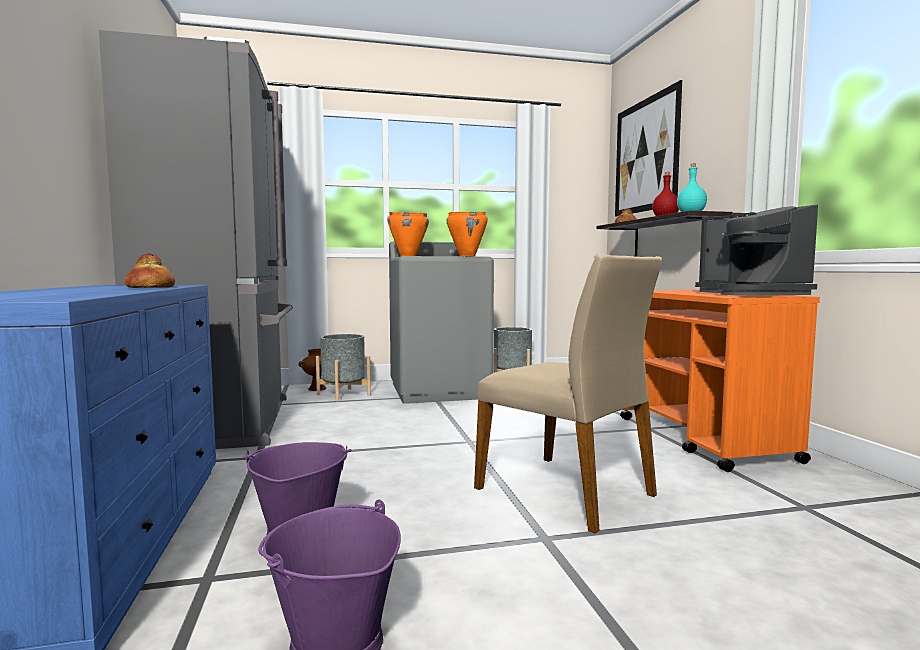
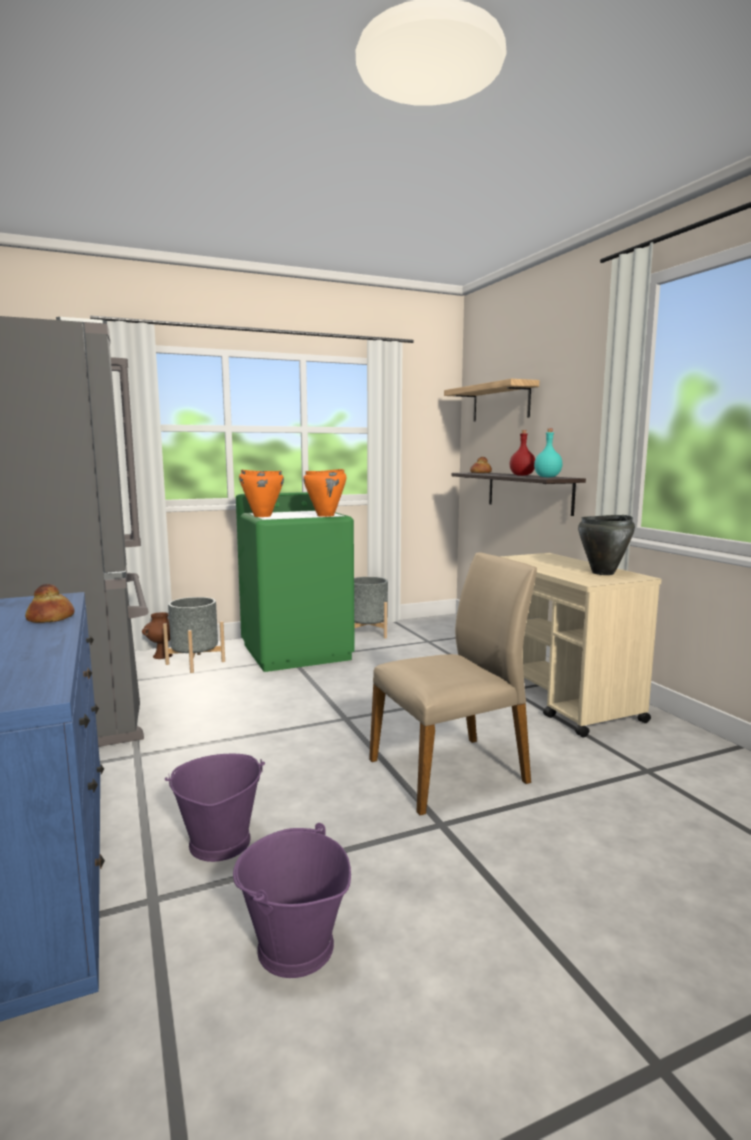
camera: 10 degrees left, 5 degrees up
grey washing machine [389,241,494,404] -> green washing machine [236,492,355,672]
beige chair [474,255,662,533] -> beige chair turned 60 degrees counterclockwise [369,552,537,815]
picture [615,80,682,217] -> shelf [444,379,540,422]
orange cart [620,290,820,472] -> beige cart [500,553,662,738]
coffee machine [695,205,818,296] -> black cooking pot [578,515,635,575]

